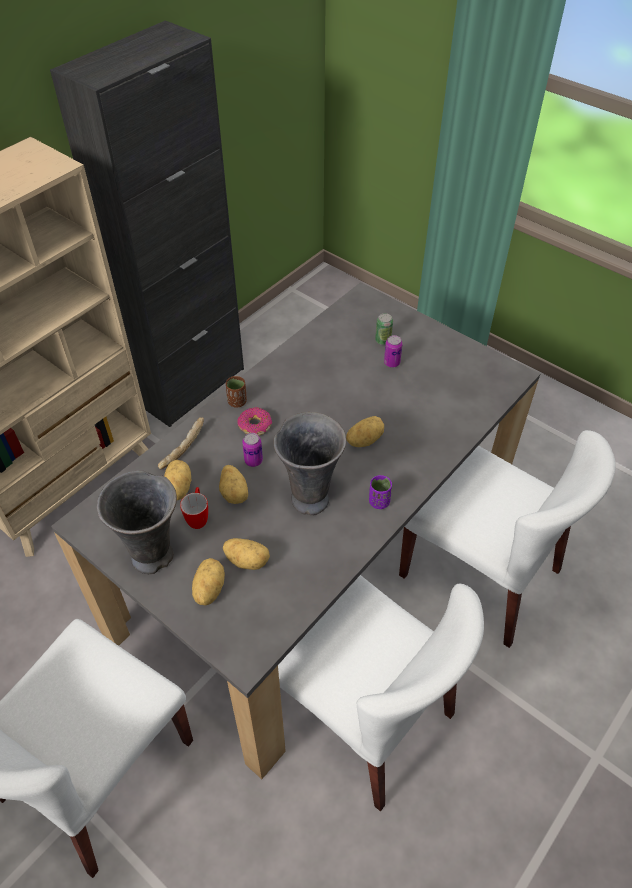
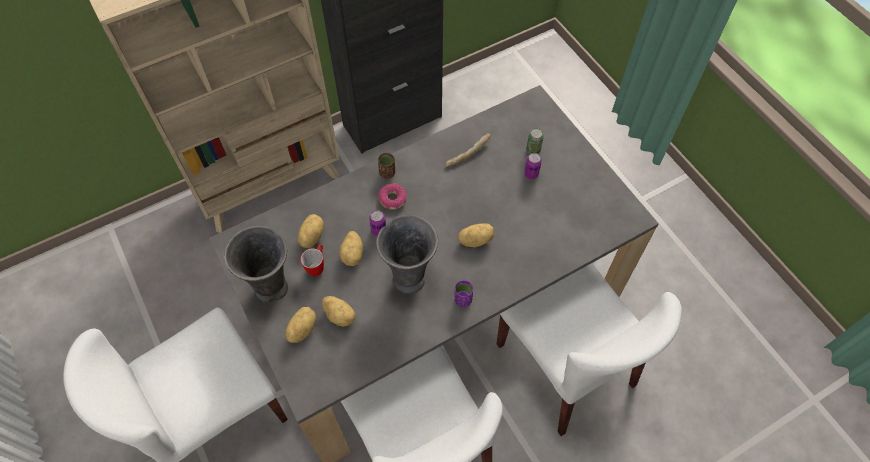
camera: 20 degrees right, 10 degrees up
bread [158,417,204,469] -> bread moved to [445,133,491,167]

